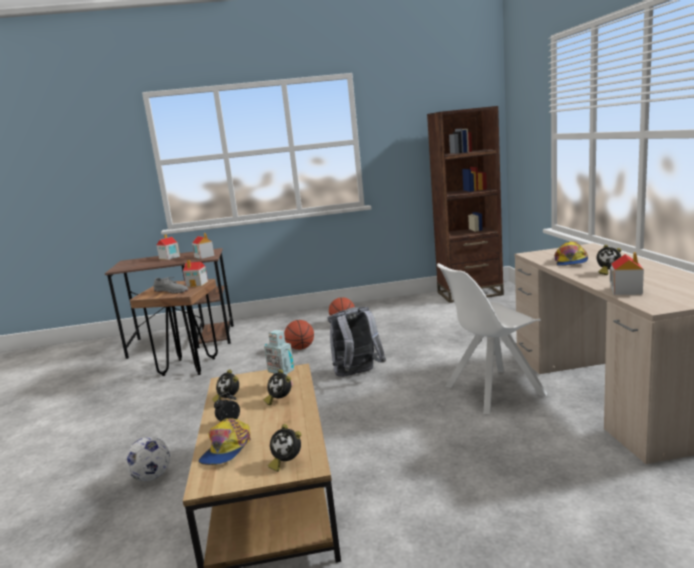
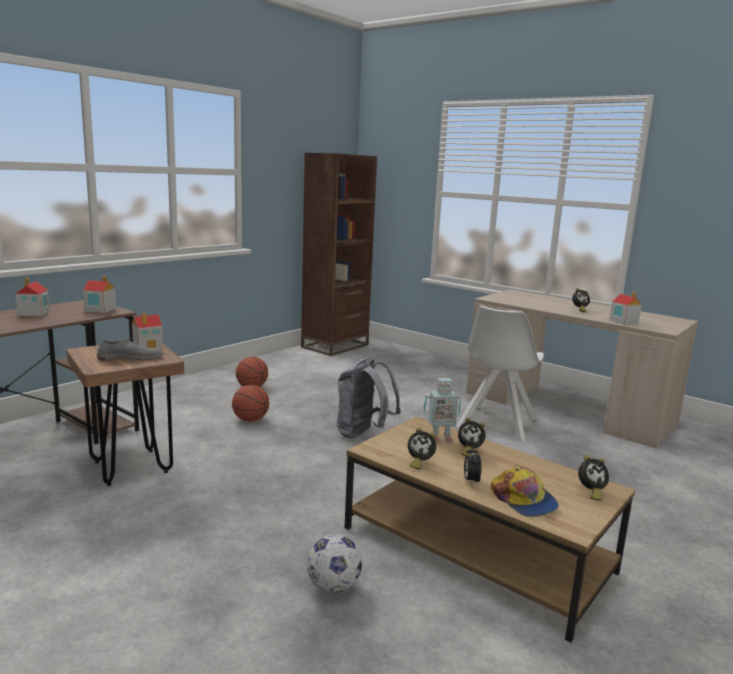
camera: 45 degrees left, 0 degrees up
cap [554,241,588,266] -> none

